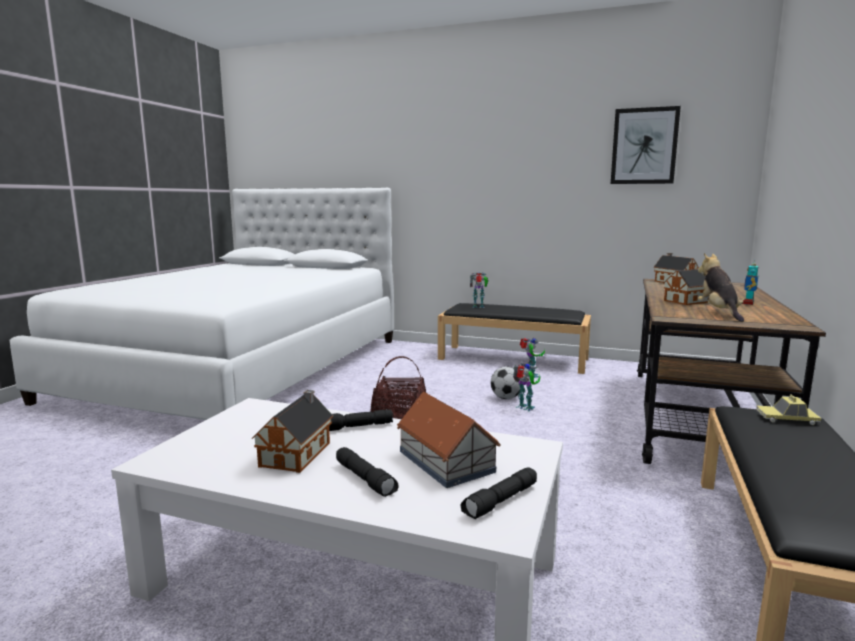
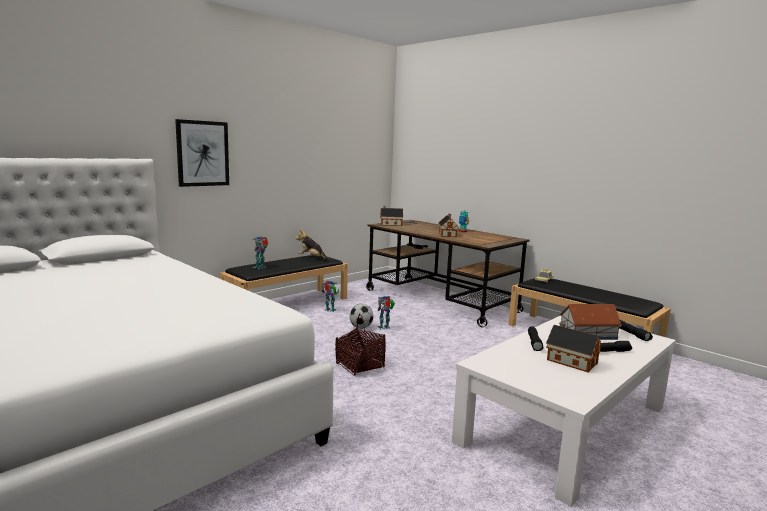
camera: 65 degrees left, 0 degrees up
picture [611,106,681,184] -> picture moved to [175,119,229,187]
plush toy [698,253,744,322] -> plush toy moved to [296,229,330,261]

